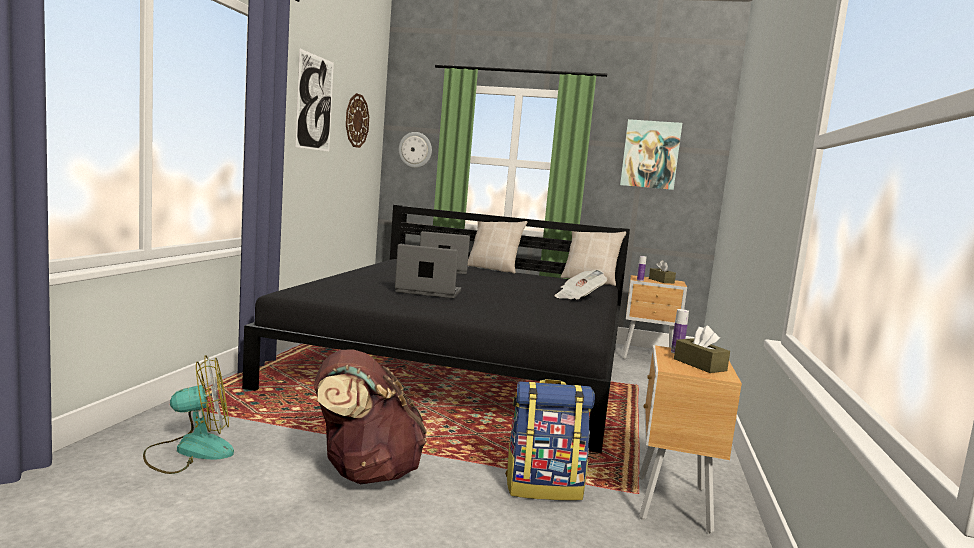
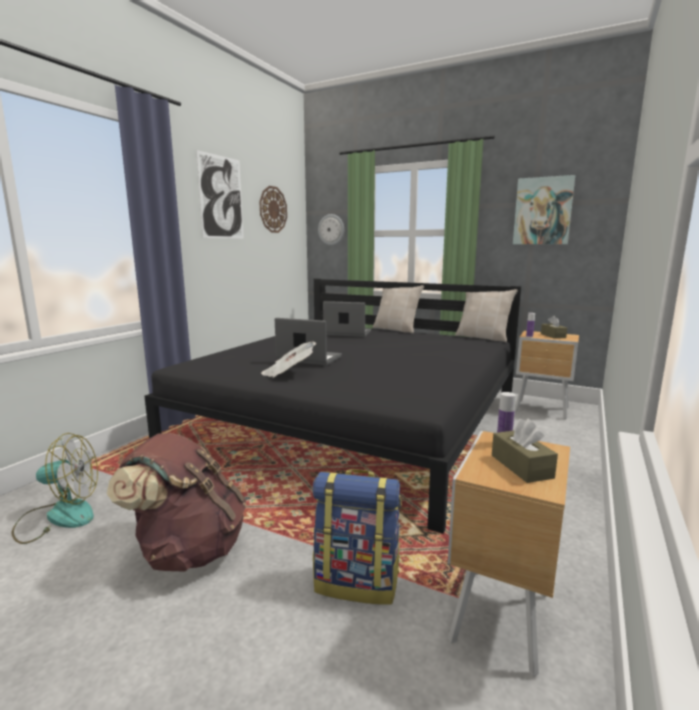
camera: 15 degrees right, 5 degrees up
newspaper [554,270,607,300] -> newspaper moved to [261,342,316,378]

